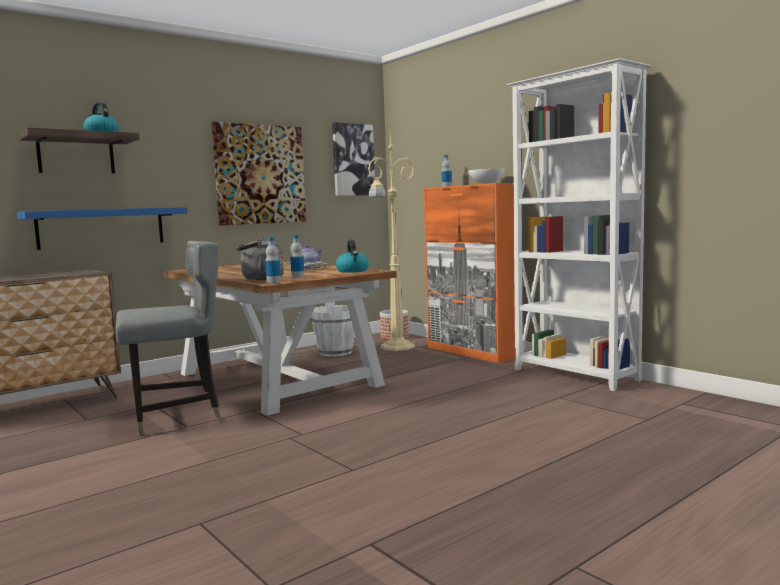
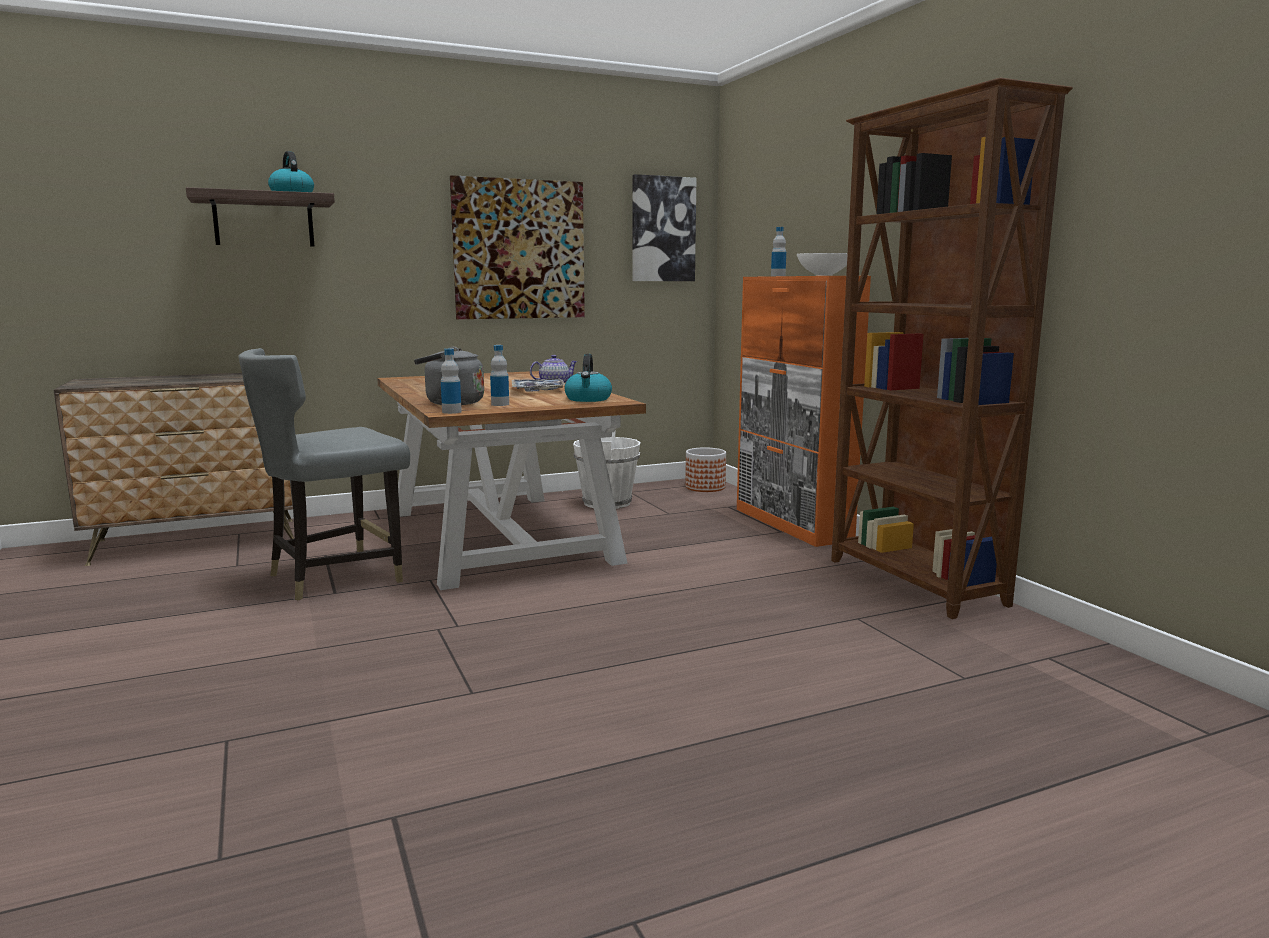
camera: 15 degrees right, 5 degrees up
blue shelf [17,207,188,250] -> none
grey chair [116,241,221,436] -> grey chair turned 150 degrees clockwise [238,348,410,600]
beige floor lamp [368,129,415,351] -> none
white bookcase [507,58,651,391] -> brown bookcase [831,78,1073,619]

